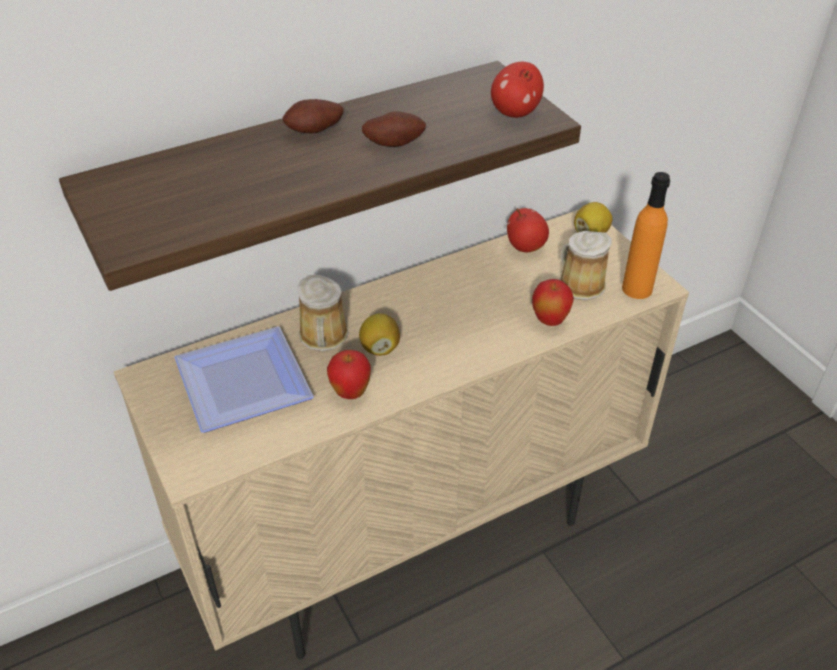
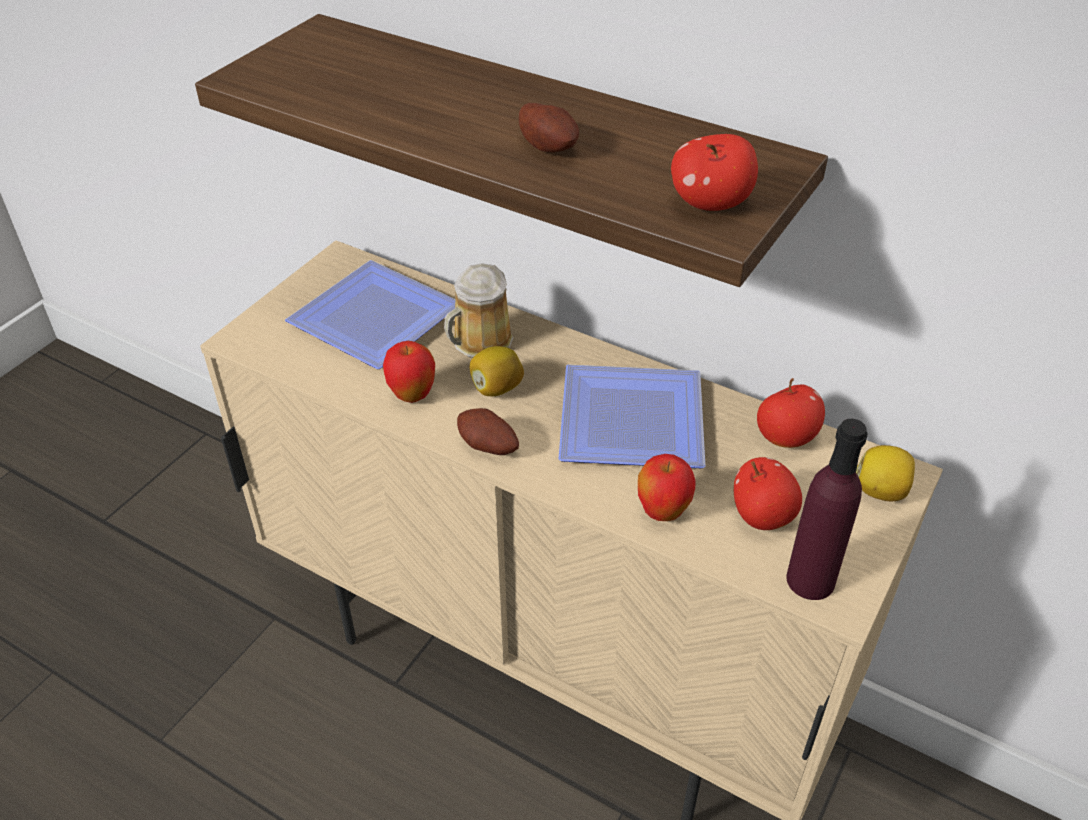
camera: 60 degrees right, 0 degrees up
potato [282,99,344,133] -> potato moved to [457,408,519,455]
mug [559,231,611,300] -> apple [734,457,802,530]
orange bottle [622,172,670,299] -> purple bottle [786,419,867,600]
none -> plate [558,364,706,468]

